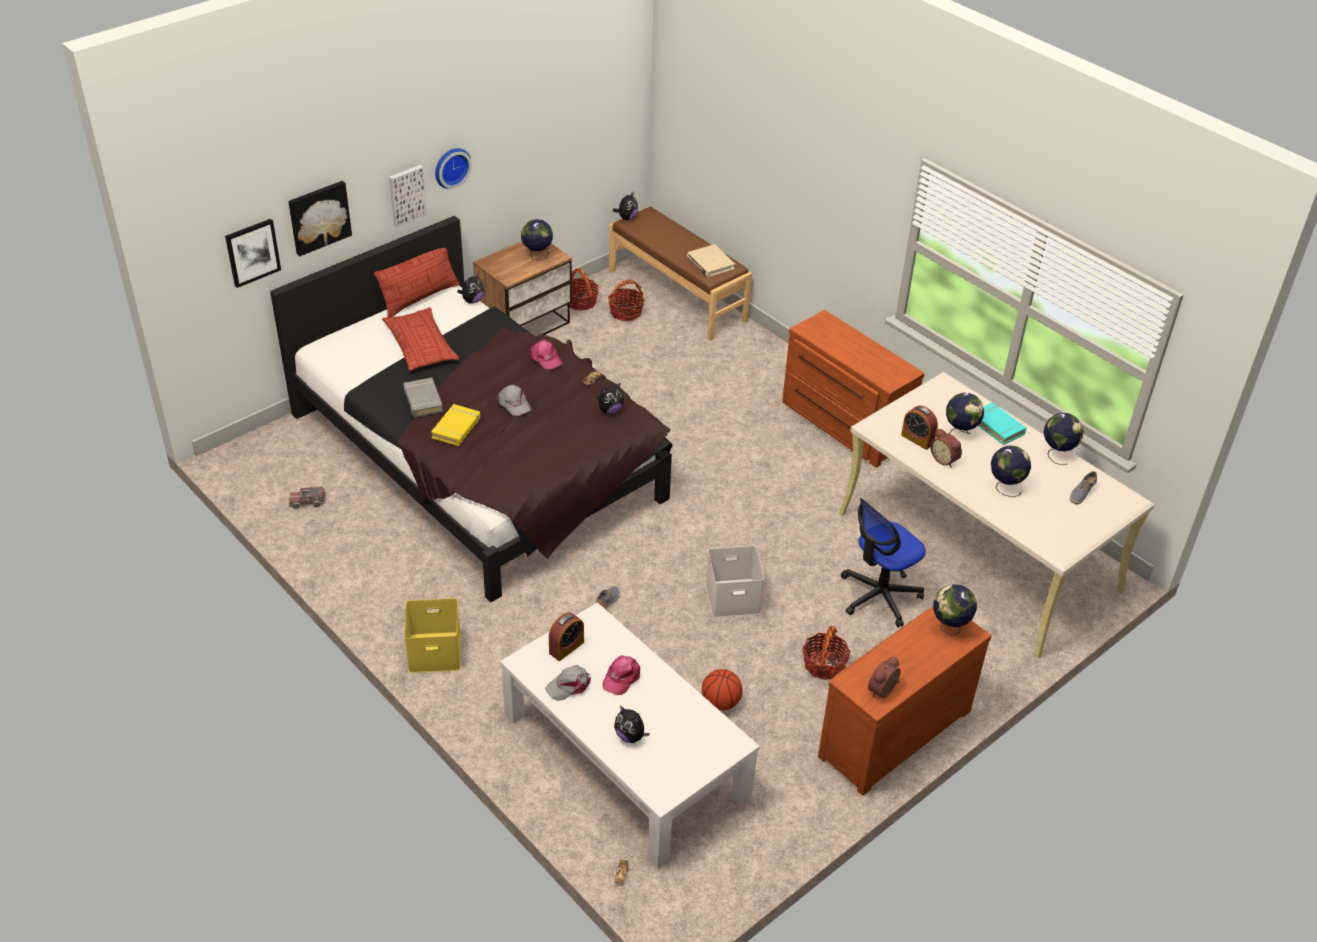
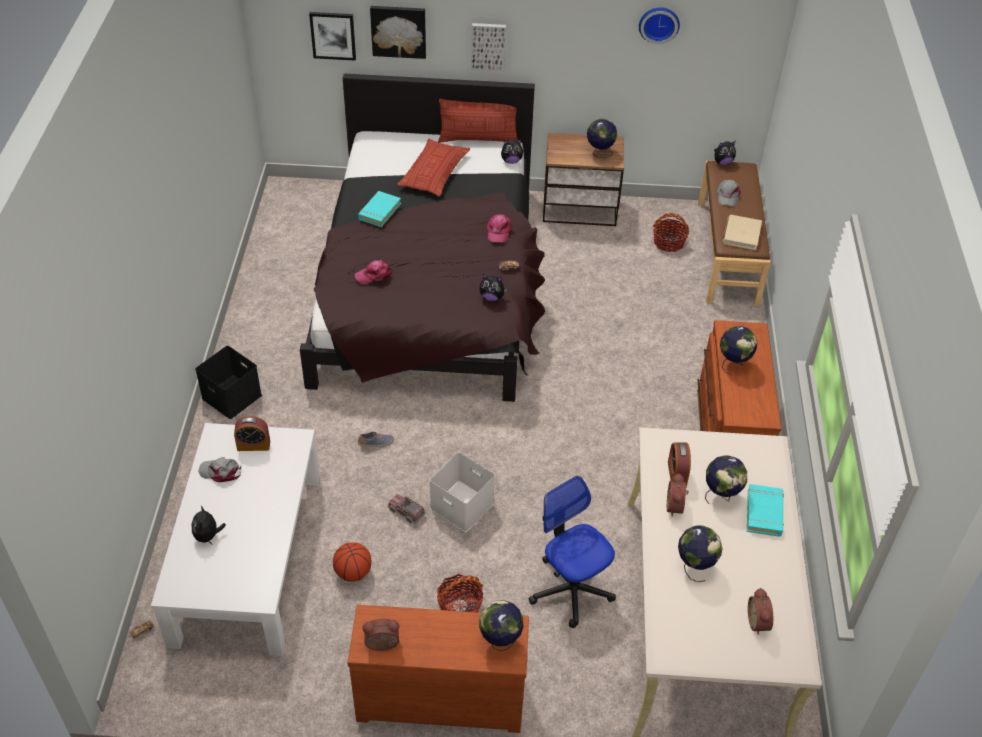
camera: 45 degrees right, 5 degrees up
toy truck [289,486,326,509] -> toy truck moved to [388,494,426,524]
grey book [403,378,443,417] -> turquoise book [358,191,401,227]
yellow storage box [404,598,461,673] -> black storage box [195,346,262,419]
yellow book [431,404,480,446] -> none
wall clock [435,148,472,189] -> wall clock moved to [639,7,680,44]
grey cap [496,385,531,416] -> grey cap moved to [717,180,741,206]
basket [567,268,599,311] -> none
pink cap [602,655,640,695] -> pink cap moved to [355,260,392,284]
office chair [841,498,926,627] -> office chair turned 45 degrees clockwise [528,476,616,628]
globe [1044,413,1084,465] -> globe moved to [720,326,757,375]
shoe [1070,471,1097,505] -> alarm clock [748,588,773,635]

